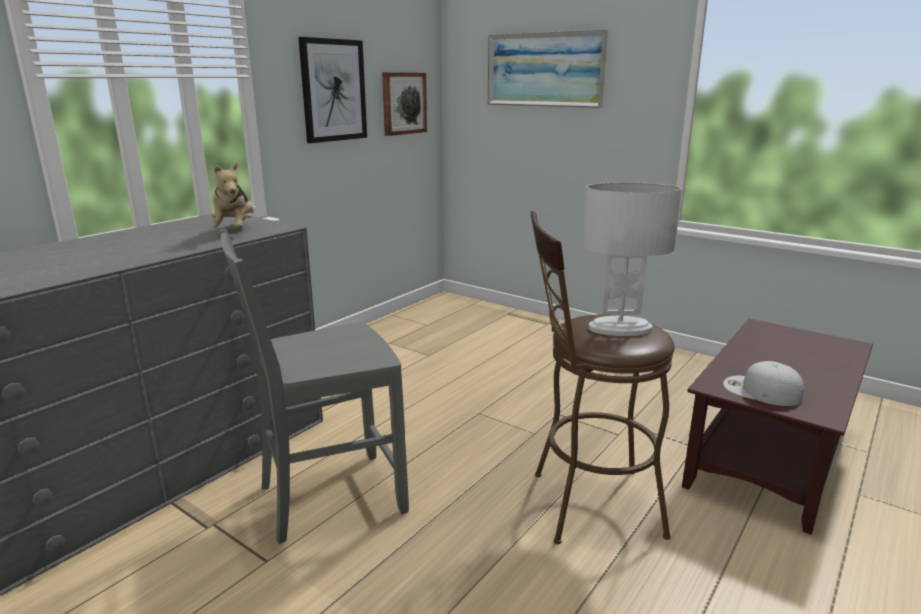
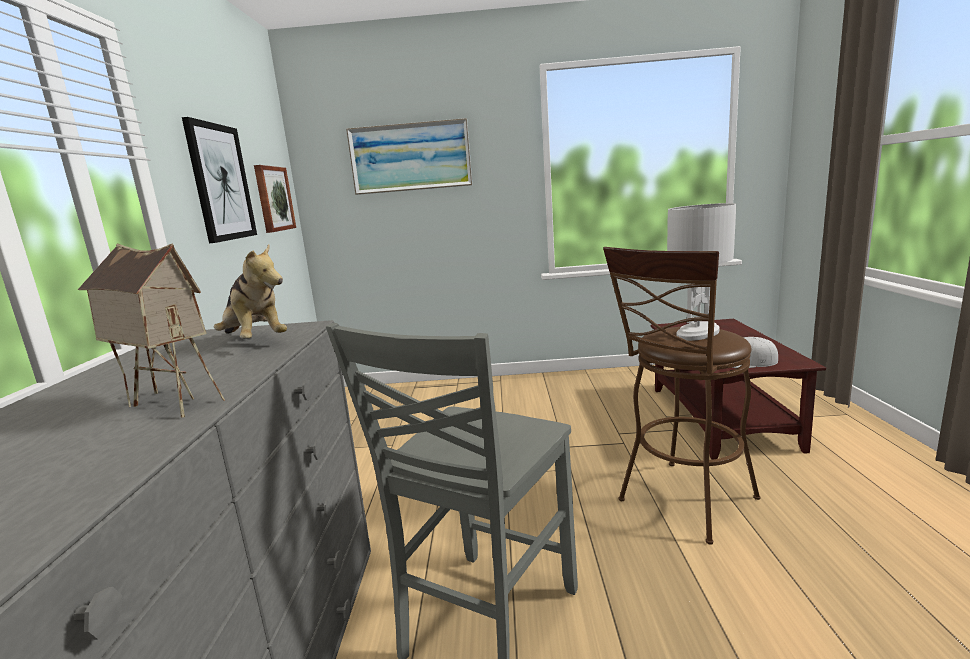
camera: 35 degrees left, 5 degrees down
none -> toy house [78,243,225,418]

